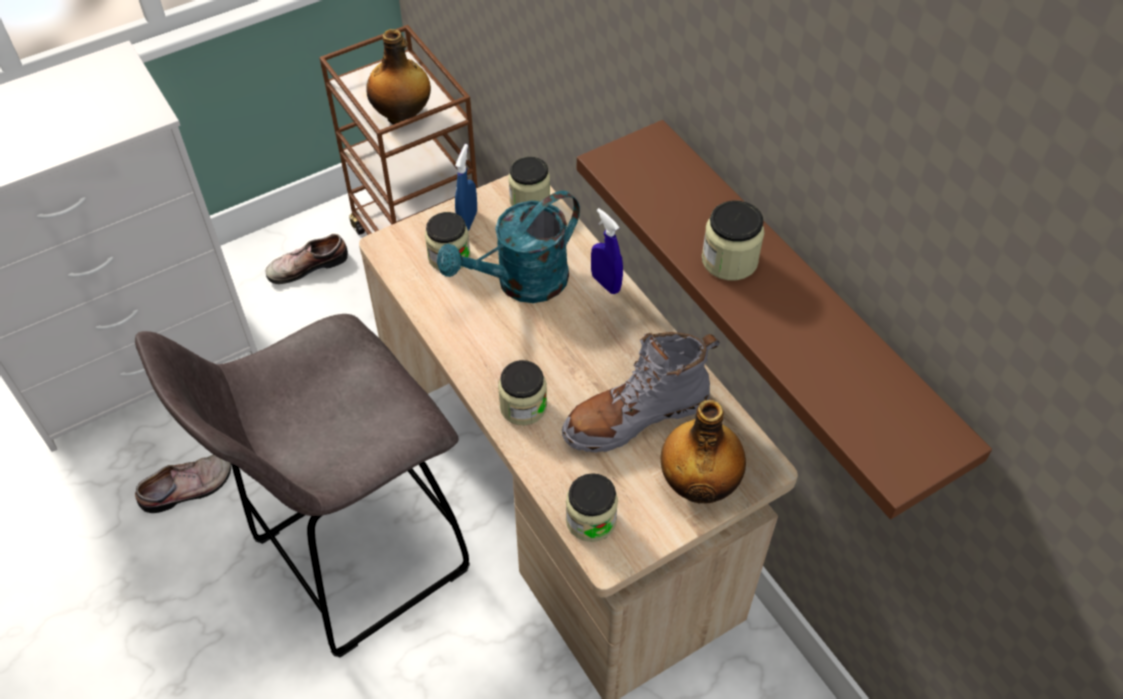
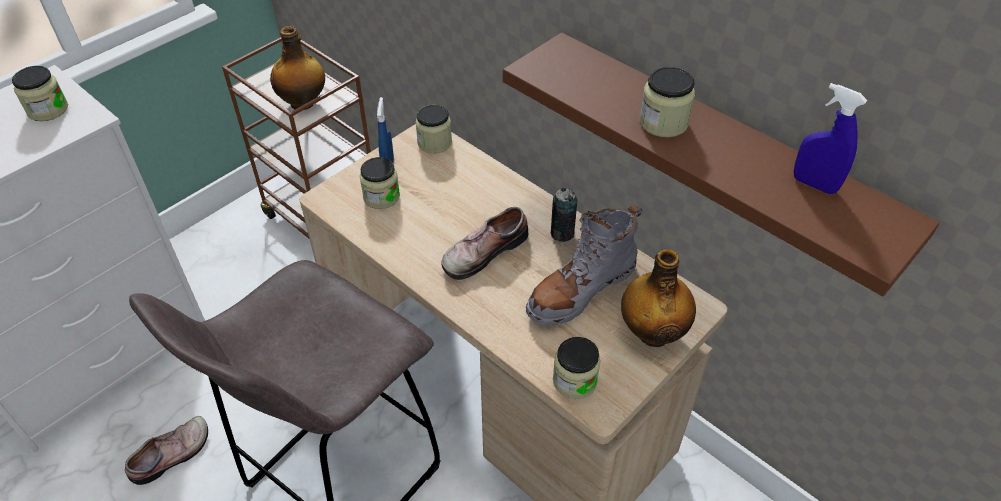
camera: 15 degrees left, 5 degrees down
shoe [266,234,348,284] -> shoe moved to [441,207,528,280]
turquoise watering can [437,191,580,303] -> none
jar [498,360,547,425] -> jar moved to [12,66,68,122]
blue spray bottle [591,208,623,294] -> blue spray bottle moved to [794,83,867,194]
none -> can [551,188,577,242]

